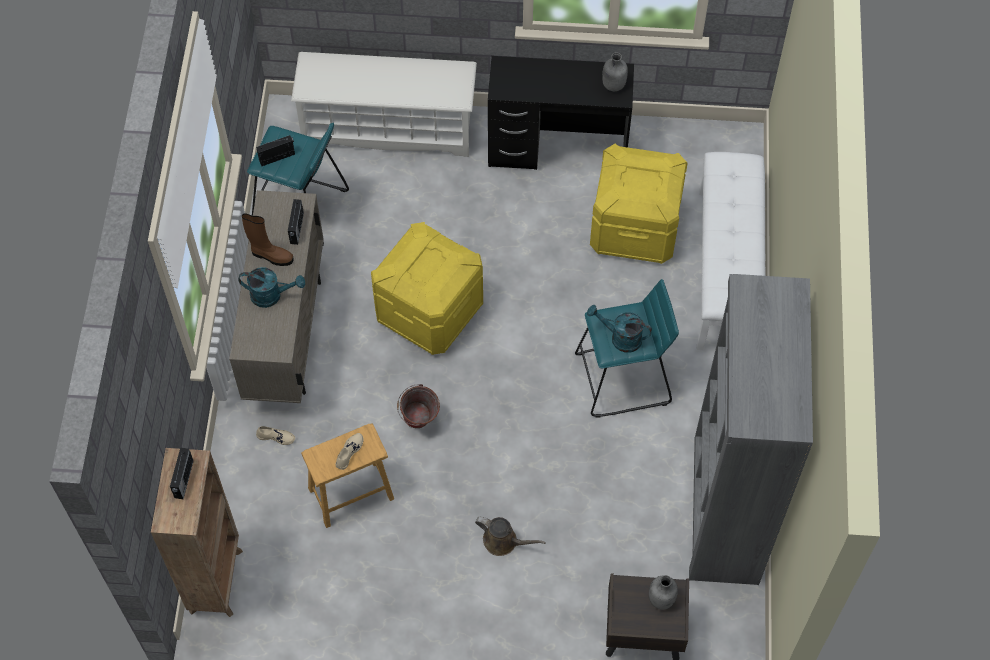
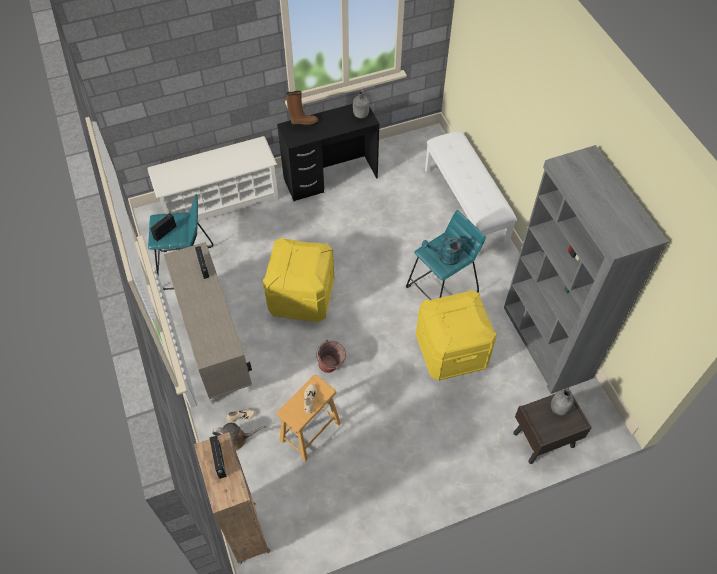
camera: 25 degrees left, 5 degrees down
turquoise watering can [238,267,305,308] -> none
brown boot [242,214,293,266] -> brown boot moved to [287,91,318,127]
brown watering can [475,517,546,556] -> brown watering can moved to [212,423,266,451]
yellow storage box [590,144,688,264] -> yellow storage box moved to [416,289,497,381]

